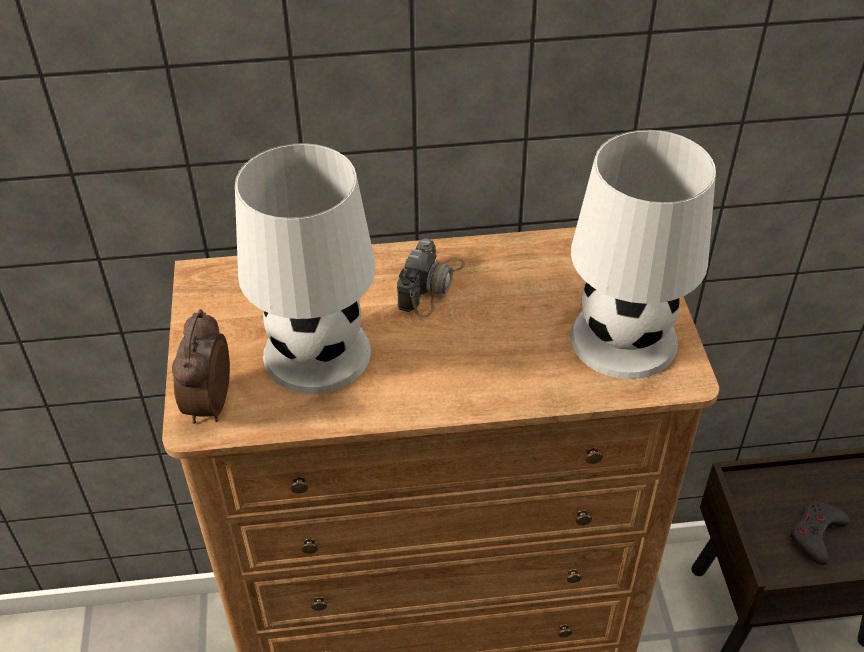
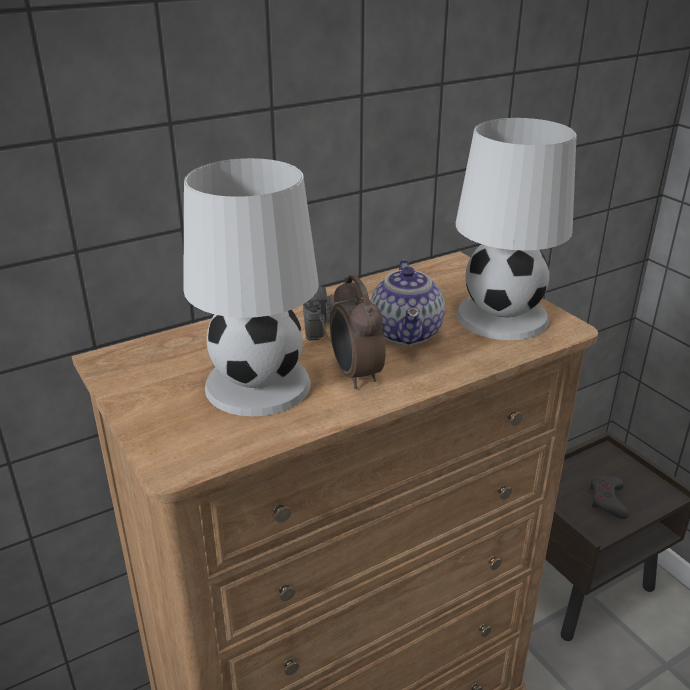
camera: 25 degrees left, 15 degrees down
alarm clock [172,309,230,424] -> alarm clock moved to [330,275,386,389]
none -> teapot [371,260,445,345]

